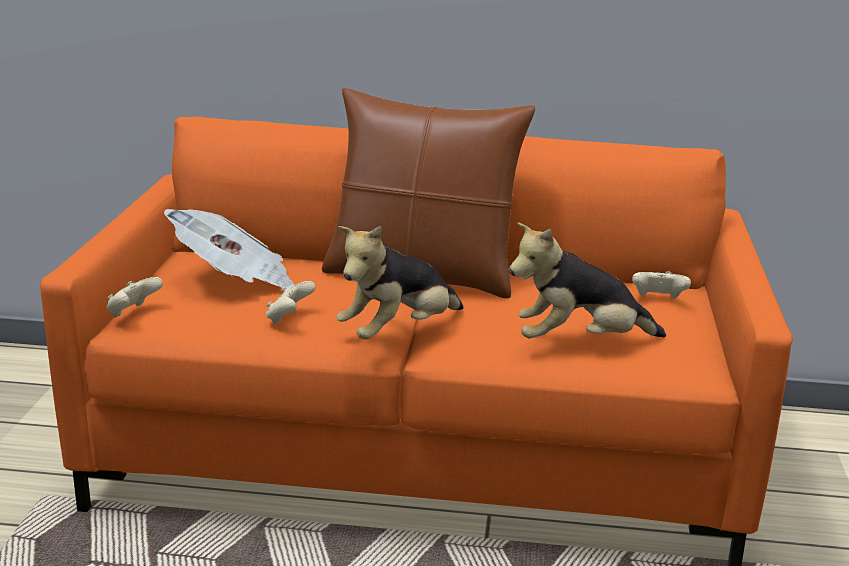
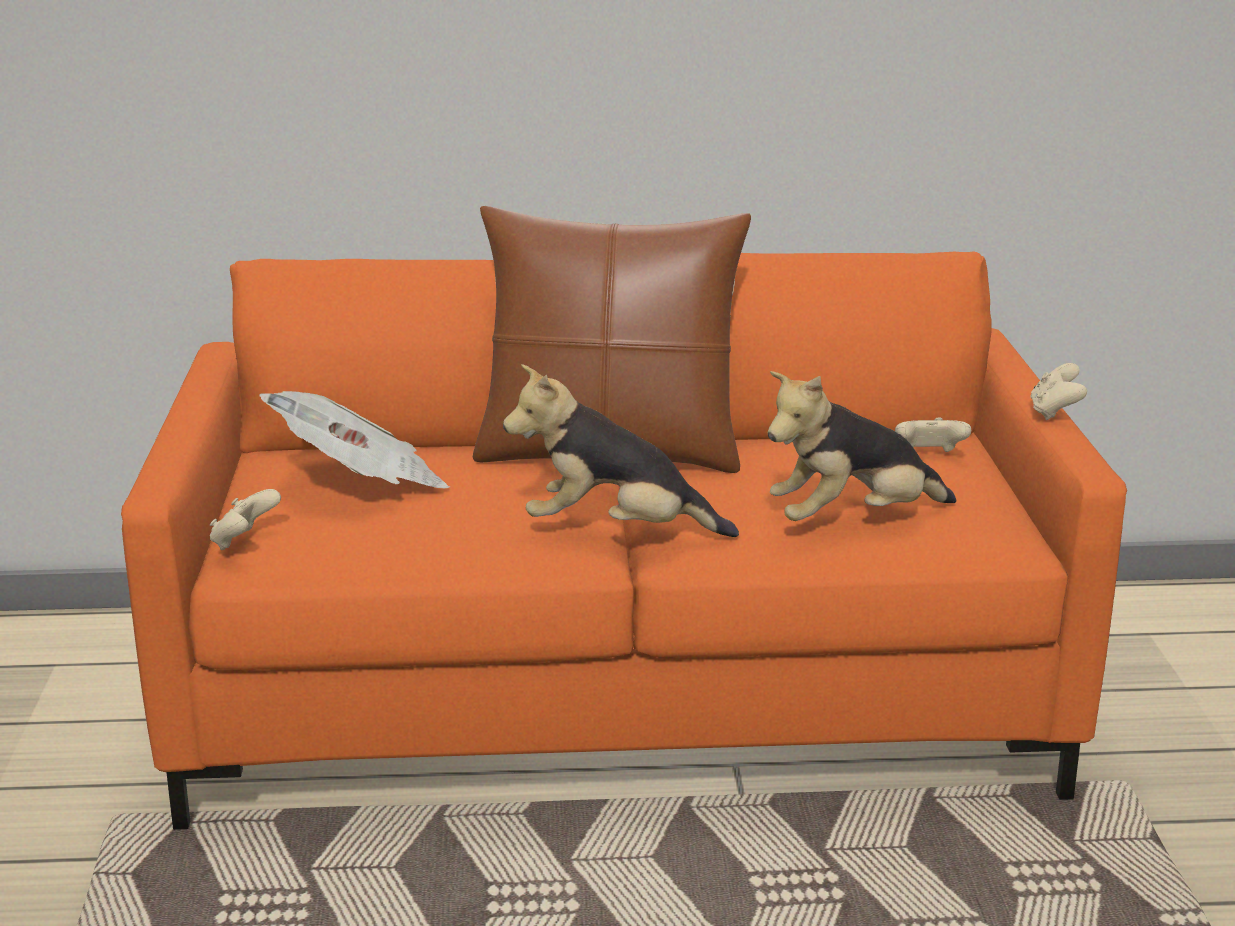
camera: 10 degrees left, 0 degrees up
beige game controller [266,281,316,324] -> beige game controller moved to [1030,363,1087,420]
plush toy [336,226,463,339] -> plush toy turned 60 degrees clockwise [503,364,739,537]

